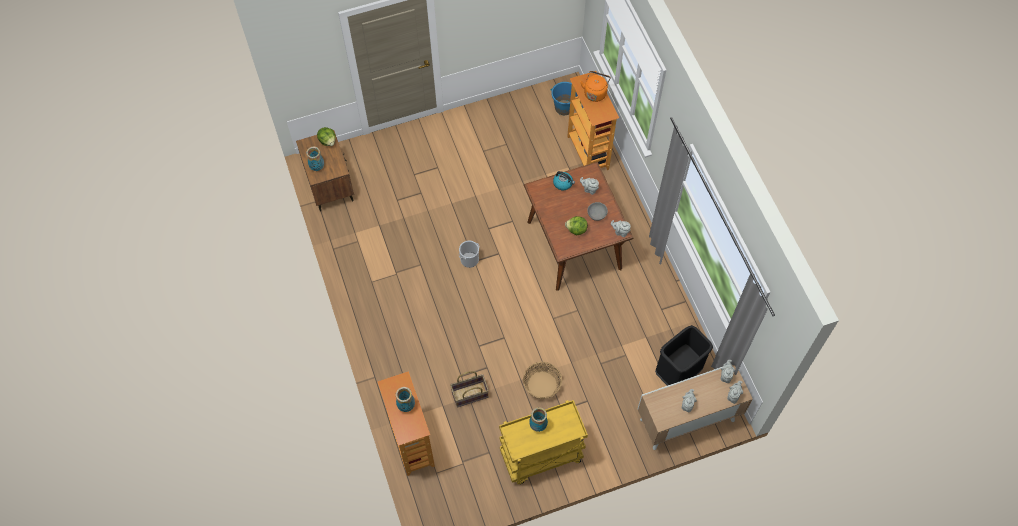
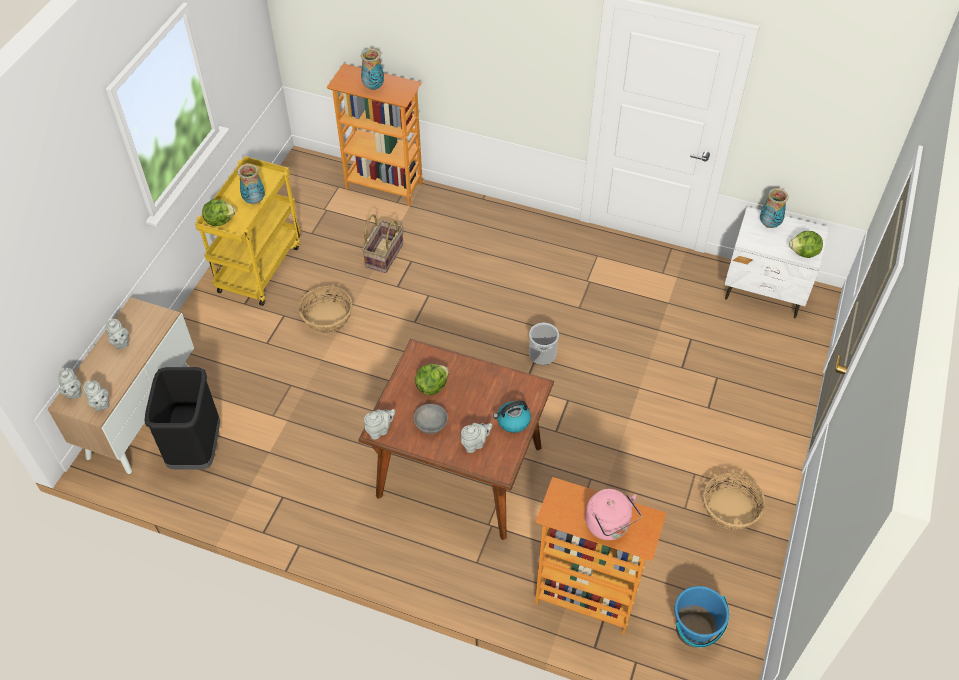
camera: 130 degrees right, 10 degrees down
brown nightstand [296,130,354,211] -> white nightstand [724,207,829,318]
orange kettle [580,71,611,102] -> pink kettle [585,489,641,540]
none -> lettuce [202,199,236,226]
none -> basket [703,473,765,530]

